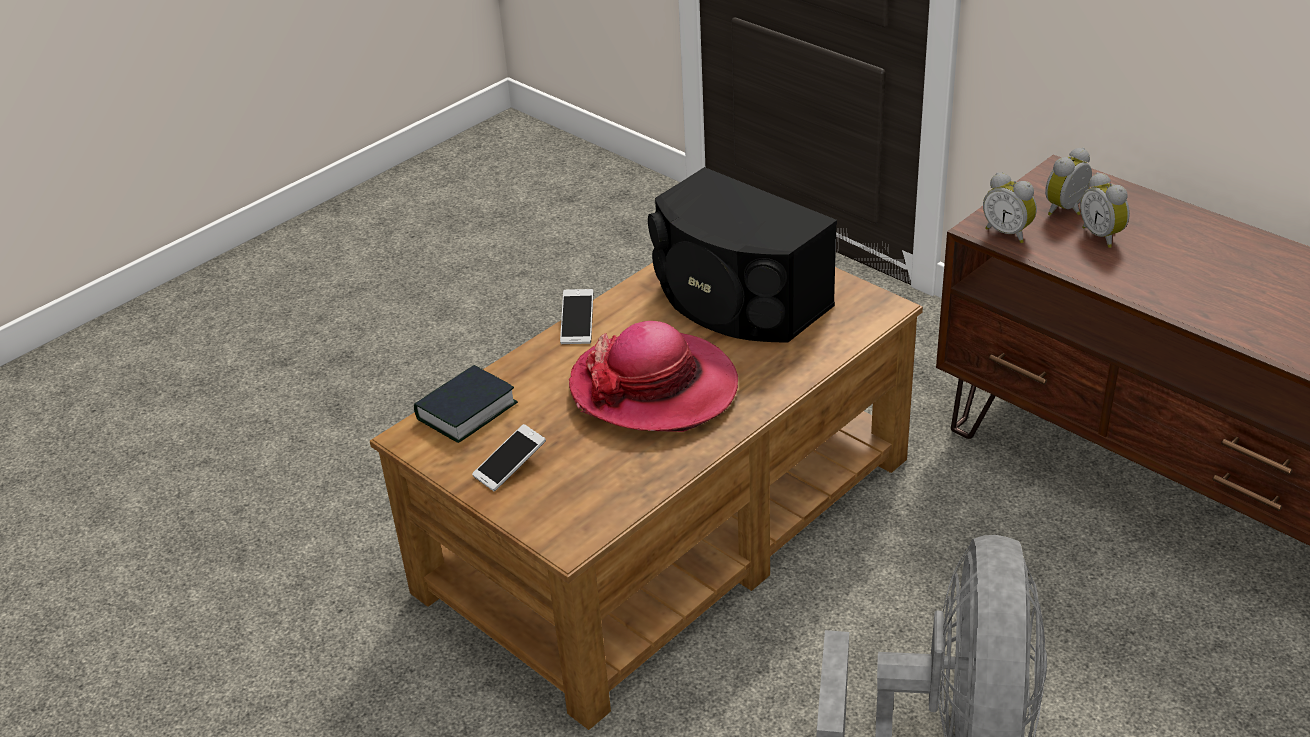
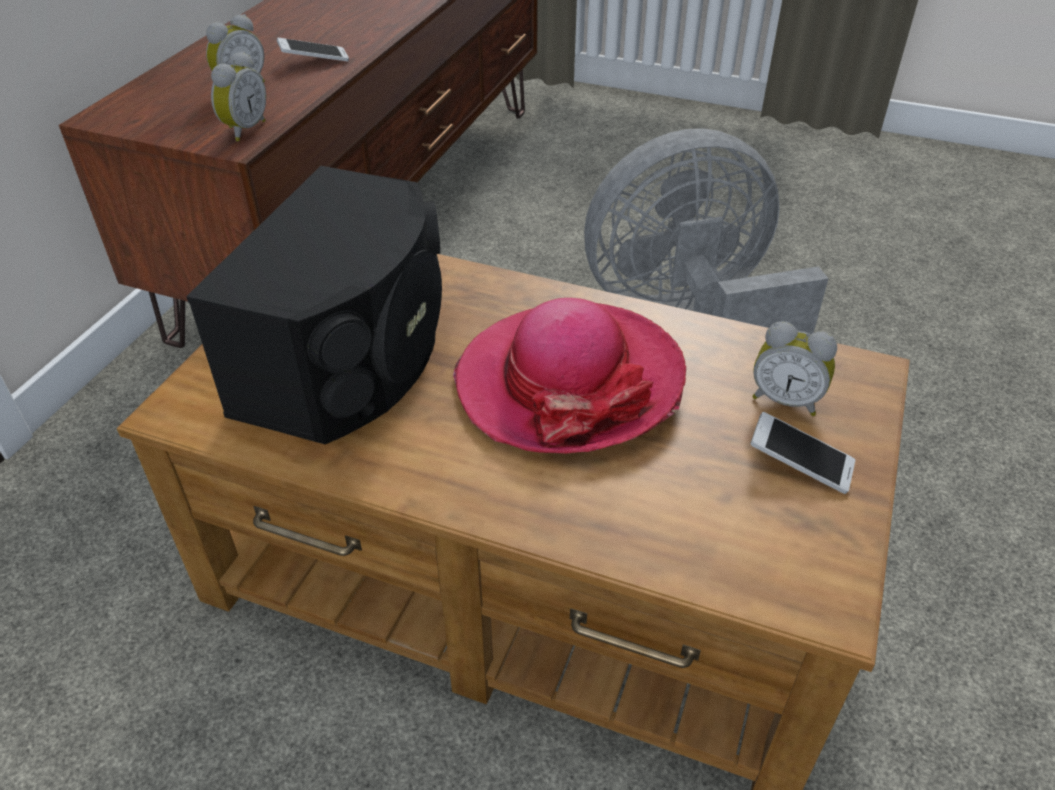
camera: 115 degrees left, 5 degrees up
book [414,365,518,443] -> none
phone [560,289,593,344] -> phone moved to [277,38,349,61]
alarm clock [1045,147,1092,216] -> alarm clock moved to [752,321,837,416]

